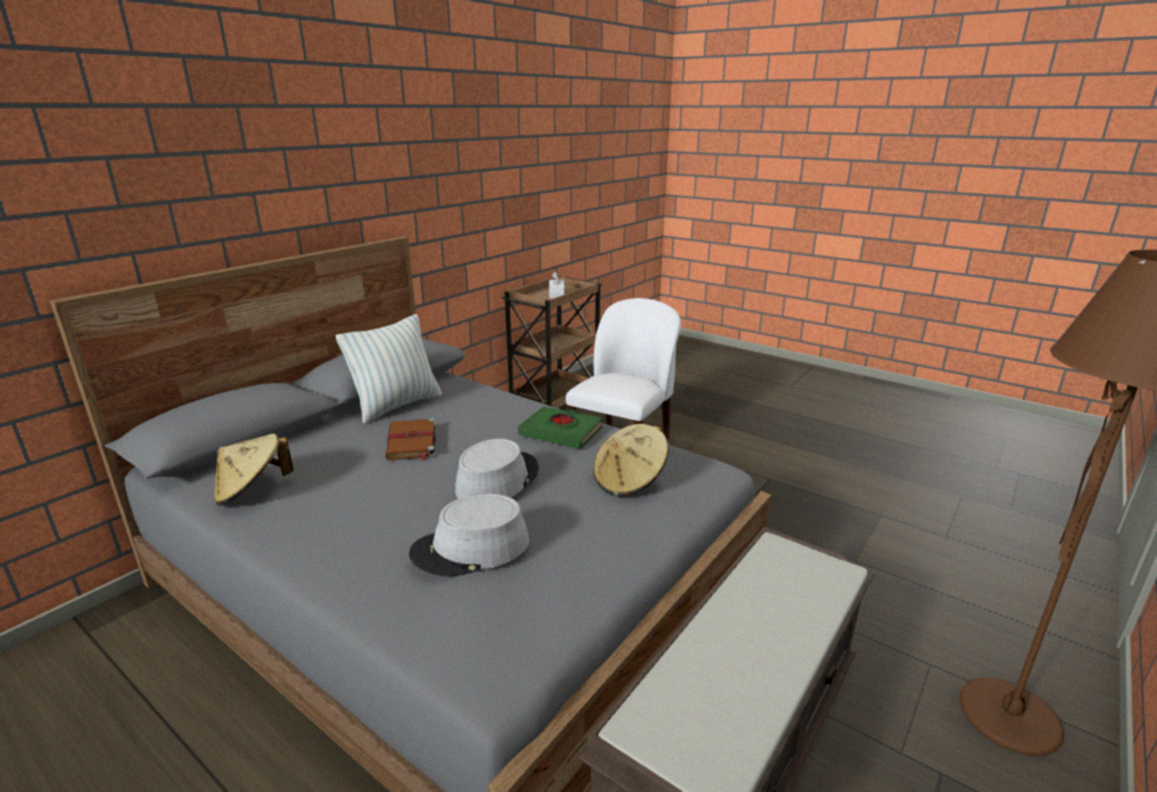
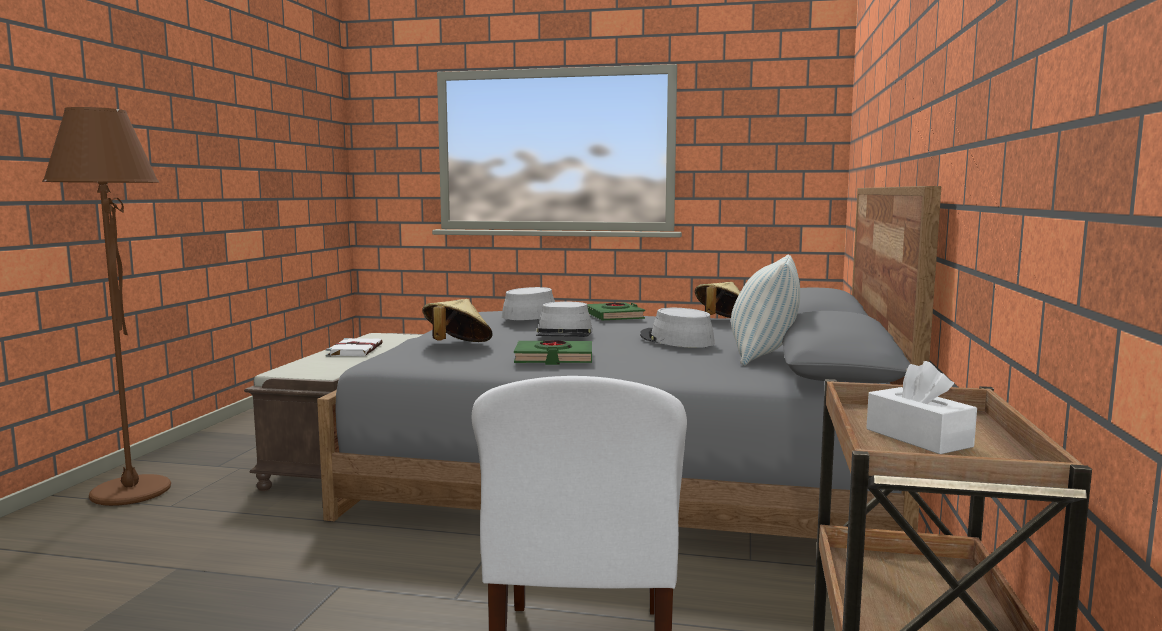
camera: 155 degrees right, 15 degrees down
brown book [385,418,436,461] -> grey hat [640,308,715,348]
none -> white book [326,338,383,357]
none -> green book [587,302,645,320]

